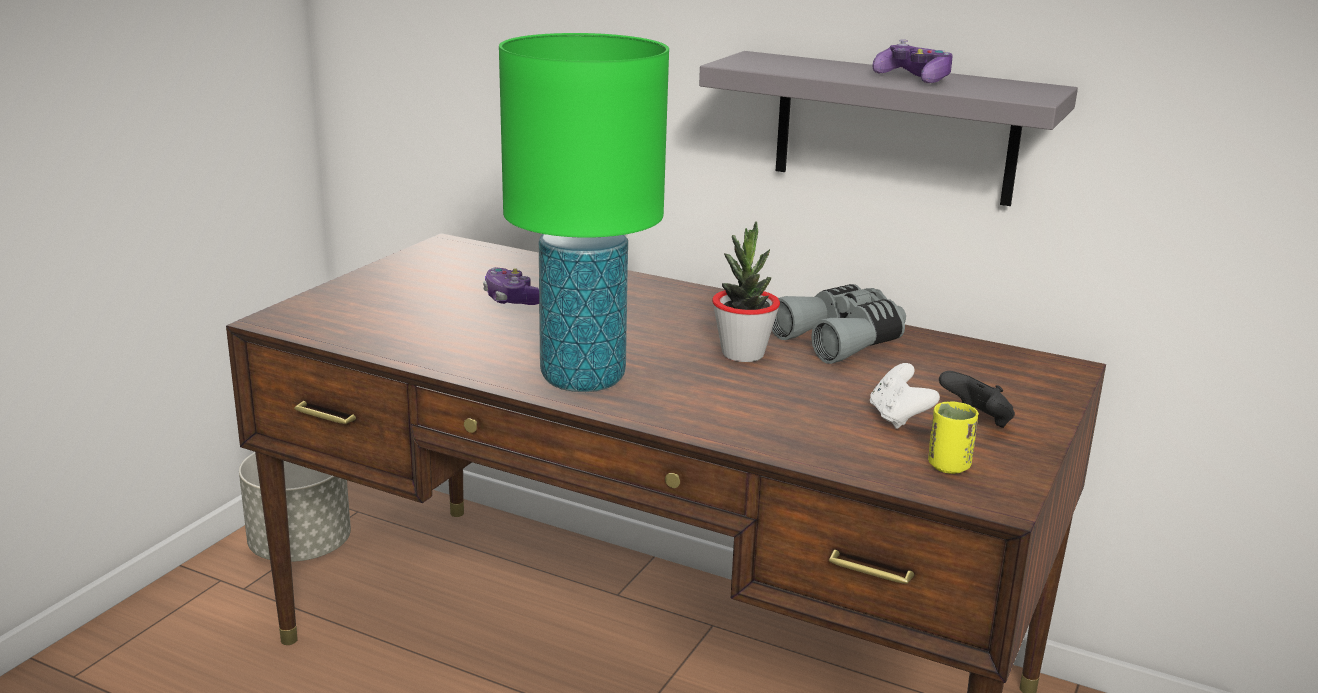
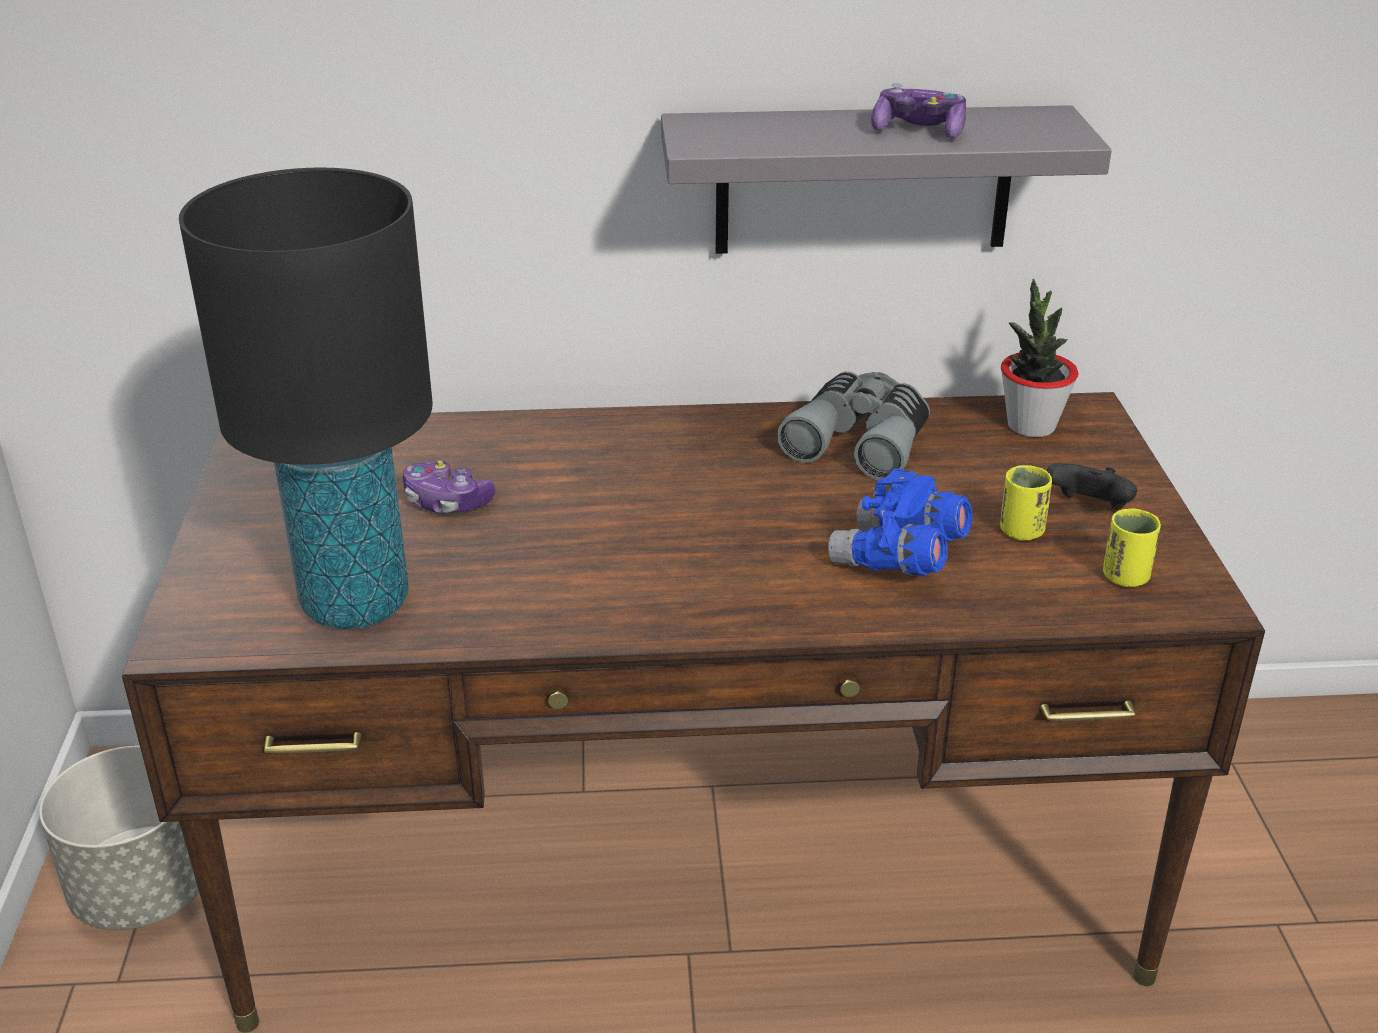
camera: 30 degrees left, 10 degrees up
green table lamp [499,33,669,392] -> none
potted plant [712,222,780,362] -> potted plant moved to [1001,279,1078,437]
white game controller [870,363,940,429] -> yellow cup [1000,465,1052,541]
none -> black table lamp [179,168,433,630]
none -> blue binoculars [828,468,973,575]

